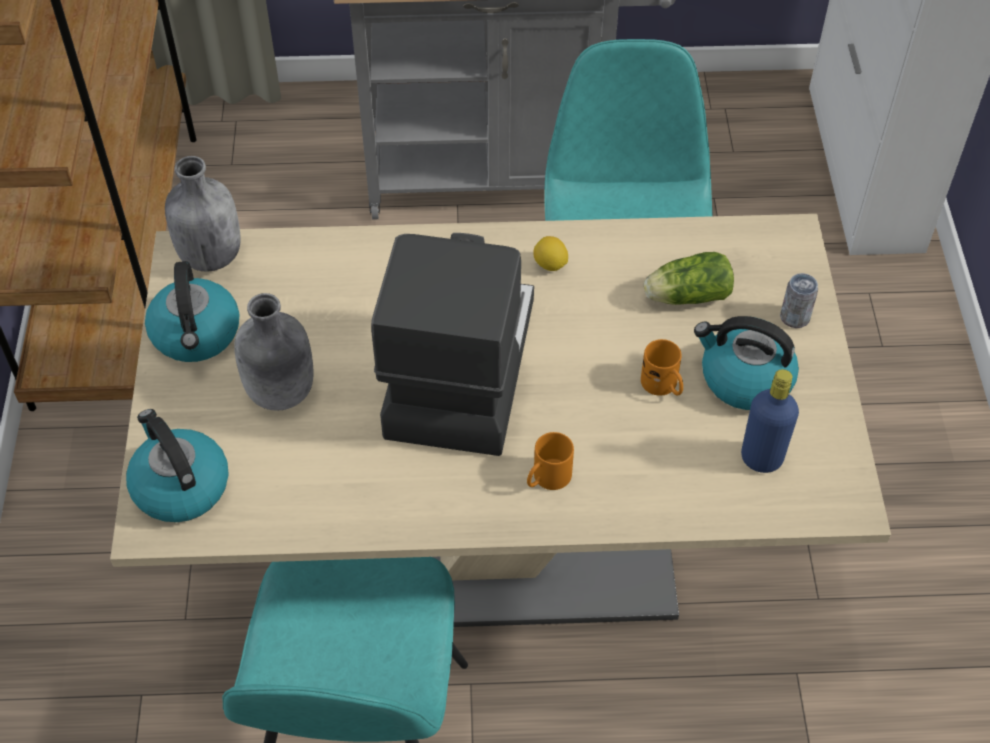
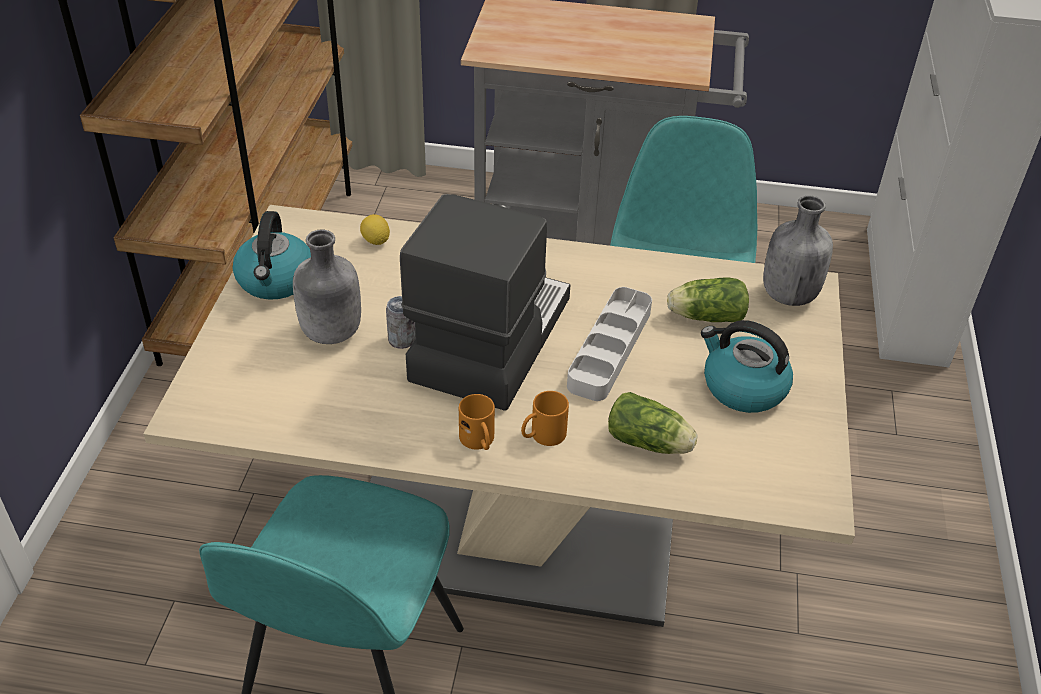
camera: 10 degrees right, 10 degrees down
kettle [126,409,229,522] -> none
grey bottle [165,156,240,271] -> grey bottle moved to [763,196,833,306]
lemon [533,236,568,271] -> lemon moved to [360,214,390,245]
orange mug [641,339,683,396] -> orange mug moved to [459,394,495,450]
blue bottle [741,369,799,473] -> none
can [780,273,818,328] -> can moved to [386,296,416,349]
none -> grey tray [567,287,652,401]
none -> lettuce [608,392,698,454]

